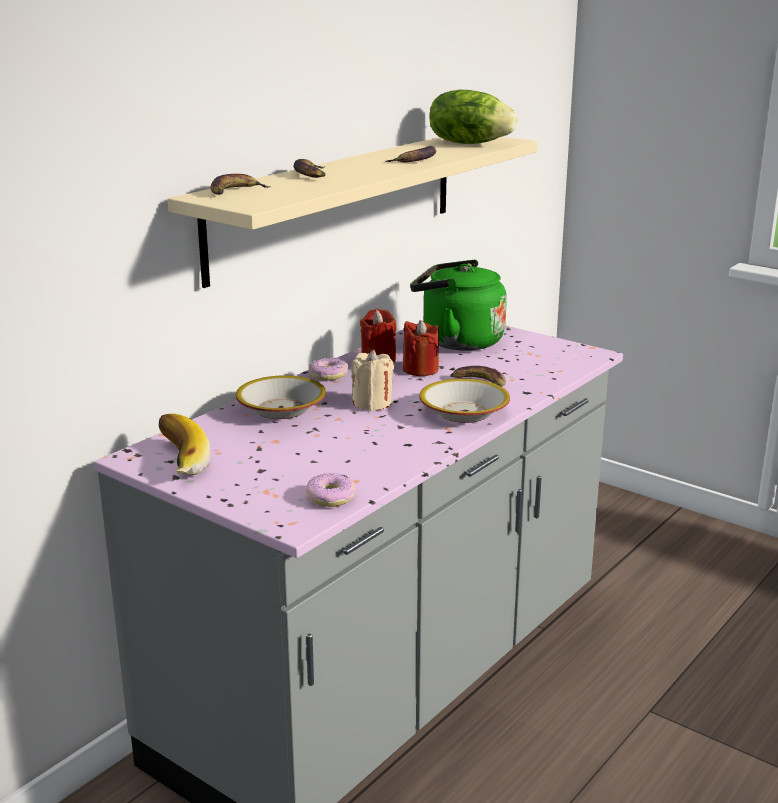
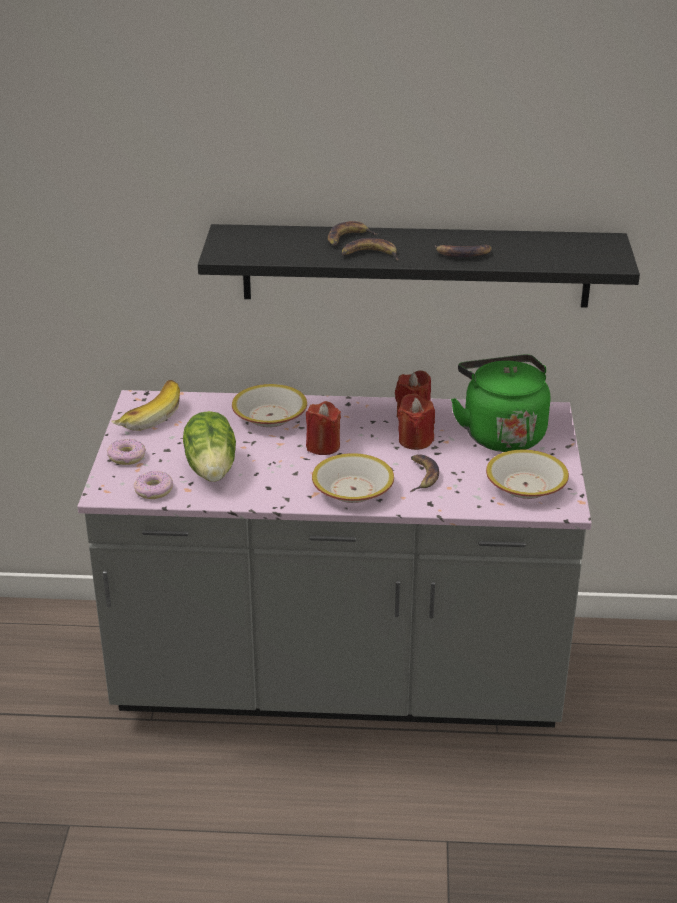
camera: 55 degrees right, 10 degrees up
beige shelf [168,137,538,288] -> black shelf [198,224,640,308]
banana [210,174,270,195] -> banana moved to [342,238,399,260]
donut [308,357,348,381] -> donut moved to [107,439,146,465]
beige candle [351,350,394,411] -> red candle [306,401,341,455]
lettuce [429,90,517,144] -> lettuce moved to [183,411,236,482]
none -> bowl [486,450,569,499]

